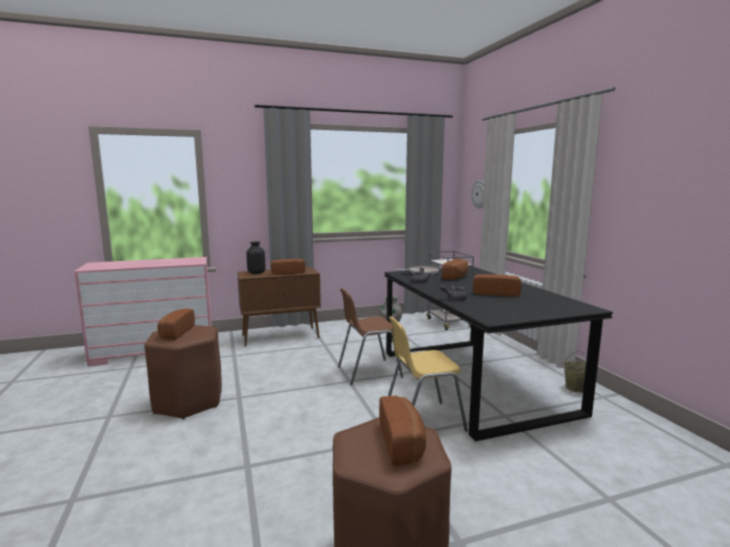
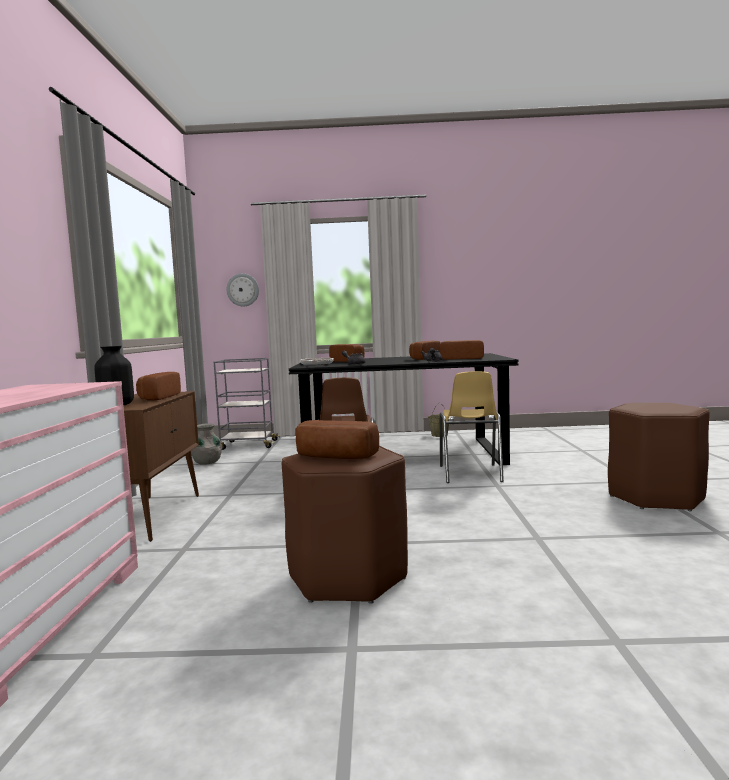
camera: 70 degrees left, 5 degrees down
bread [379,396,426,466] -> bread moved to [439,340,484,359]

